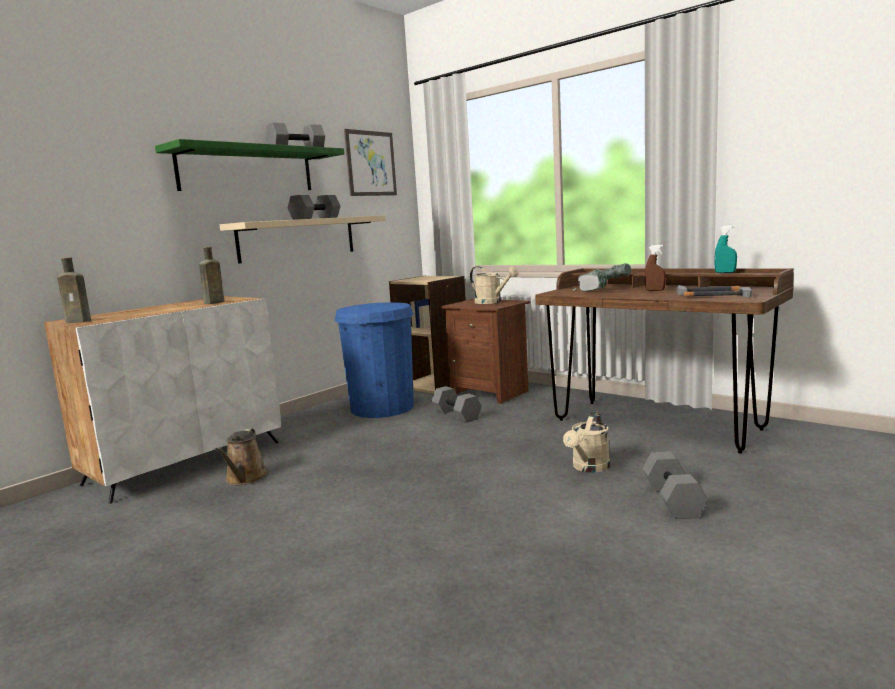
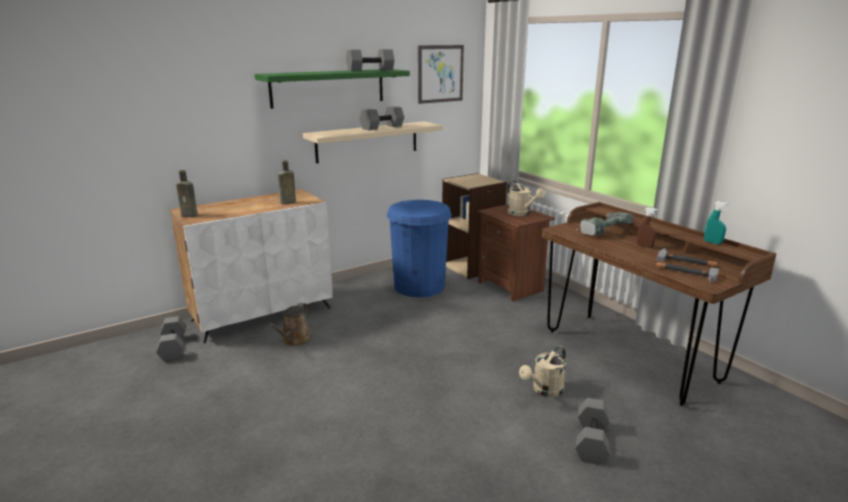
camera: 15 degrees right, 10 degrees up
grey dumbbell [432,386,482,422] -> grey dumbbell moved to [156,316,186,361]

